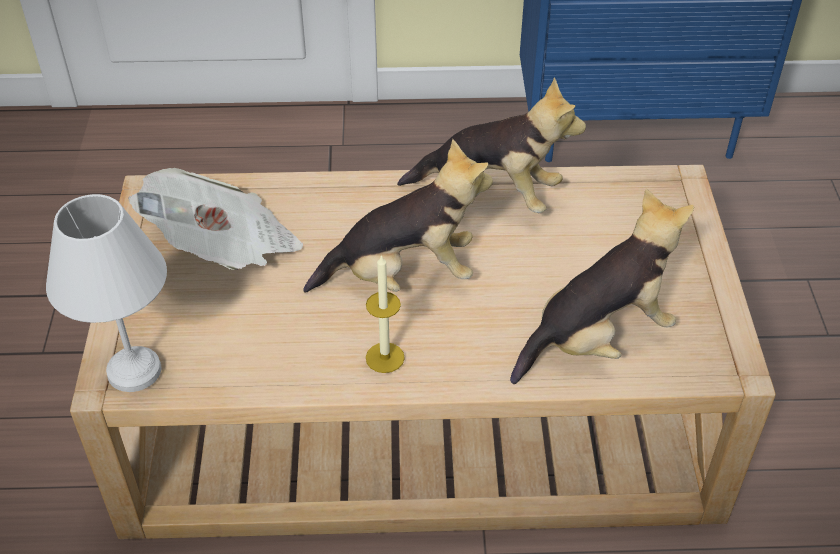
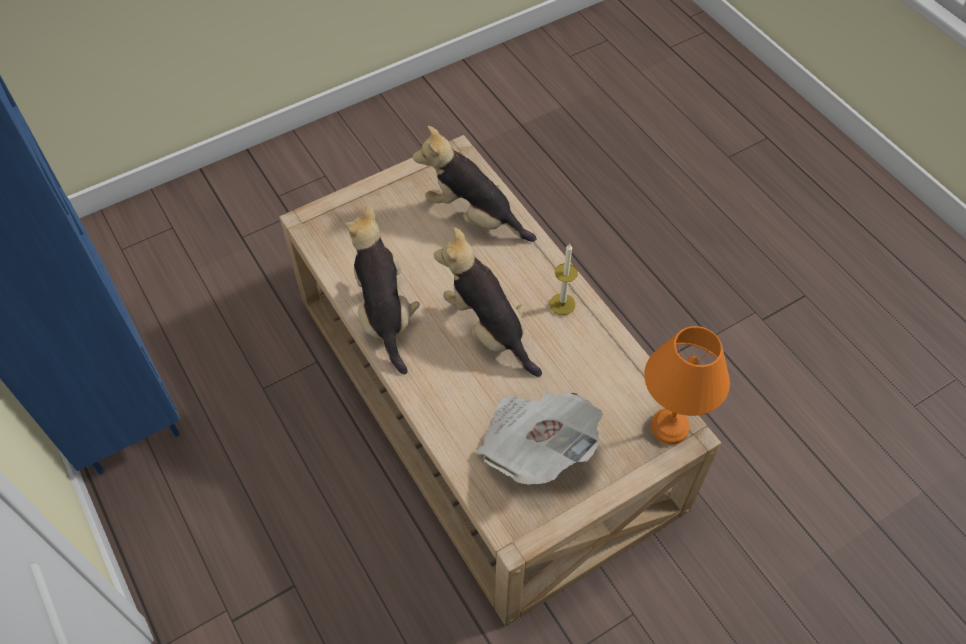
camera: 120 degrees left, 10 degrees up
white table lamp [46,194,167,392] -> orange table lamp [644,326,730,444]

